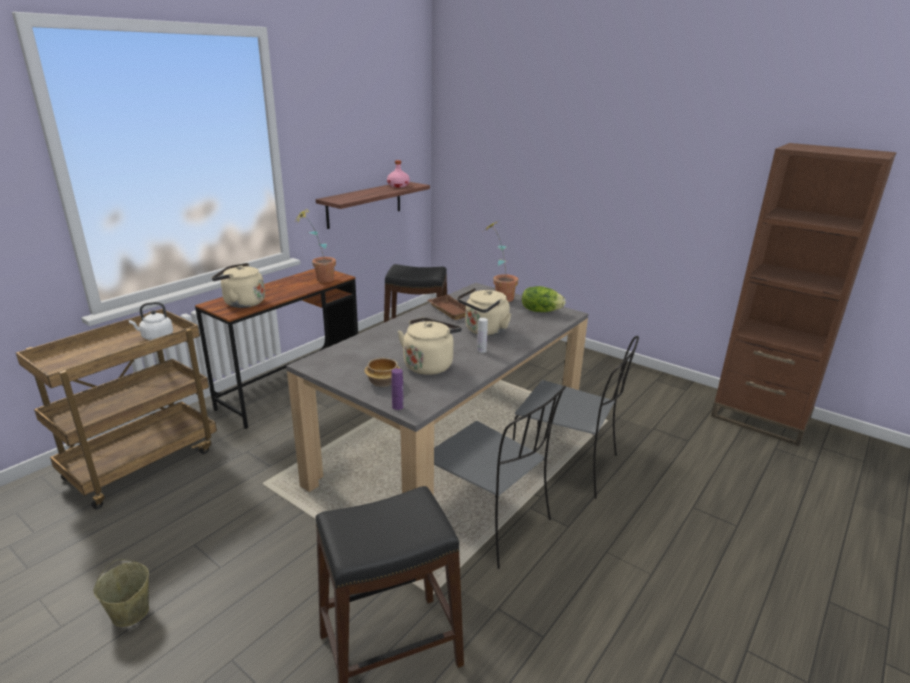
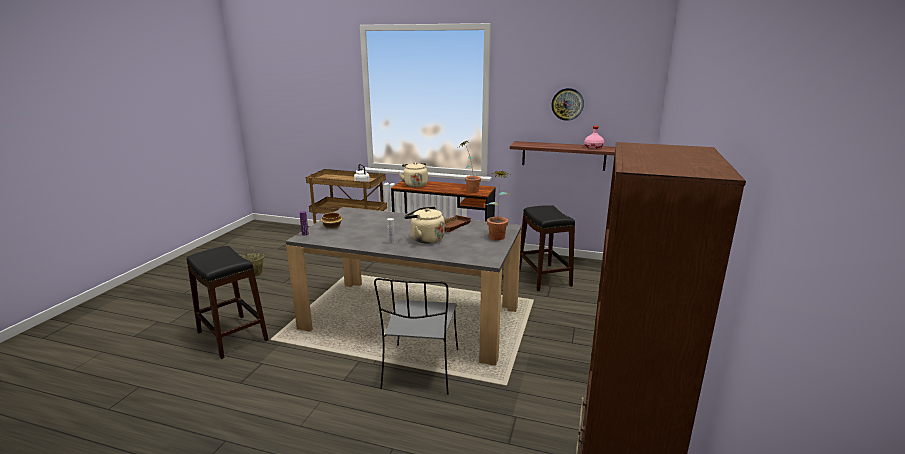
camera: 70 degrees right, 5 degrees down
beige kettle [398,317,462,375] -> none
grey chair [434,386,566,569] -> none
lettuce [522,286,566,312] -> none
none -> wall clock [551,88,584,121]

